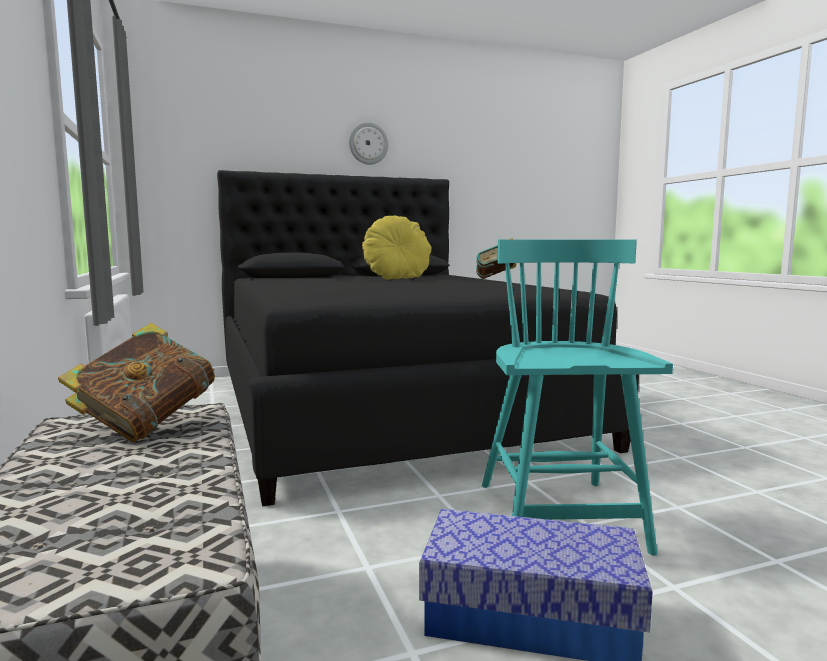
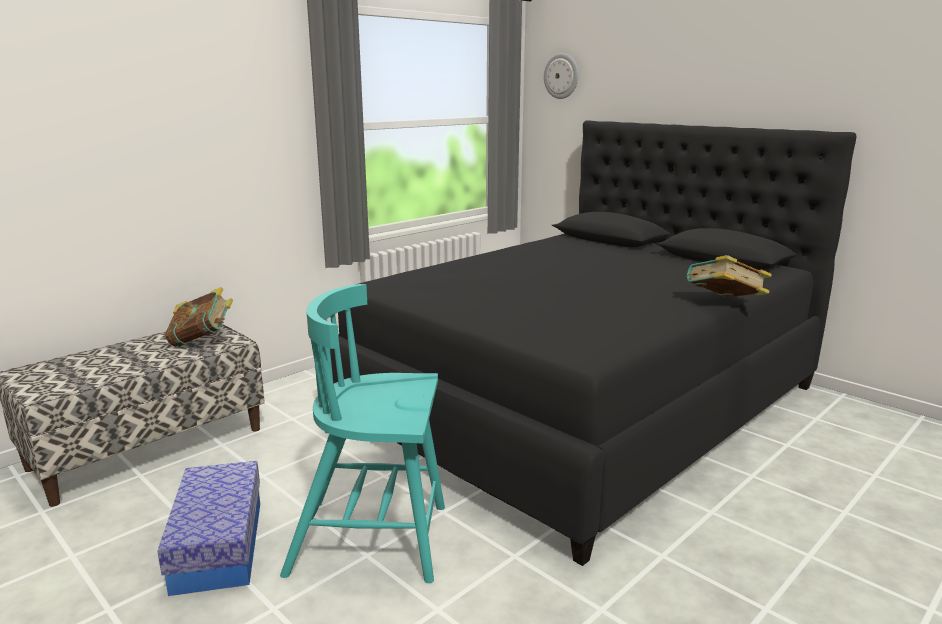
camera: 65 degrees right, 10 degrees up
wall clock [349,122,389,165] -> wall clock moved to [544,53,579,99]
yellow pillow [362,216,431,280] -> none
turquoise chair [482,239,673,556] -> turquoise chair turned 150 degrees counterclockwise [280,284,445,583]

